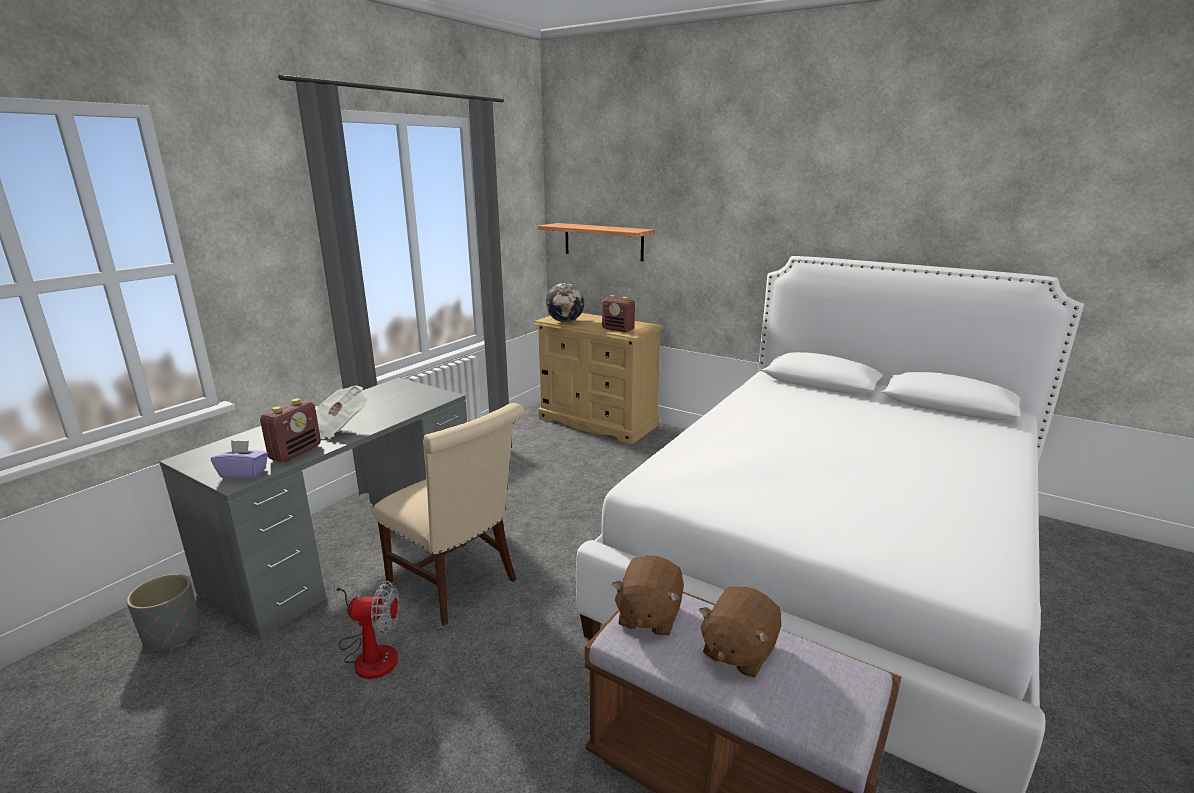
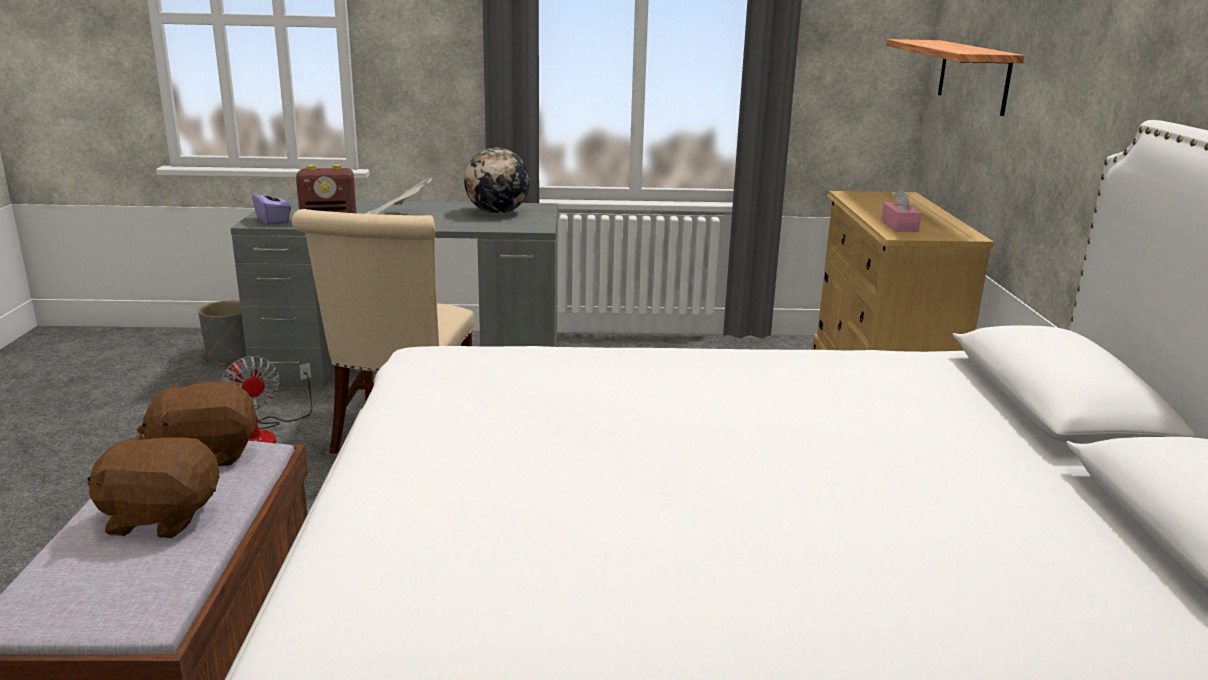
camera: 55 degrees right, 0 degrees up
globe [546,283,584,322] -> globe moved to [464,148,530,214]
radio [602,295,635,332] -> pink tissue box [881,189,921,232]

